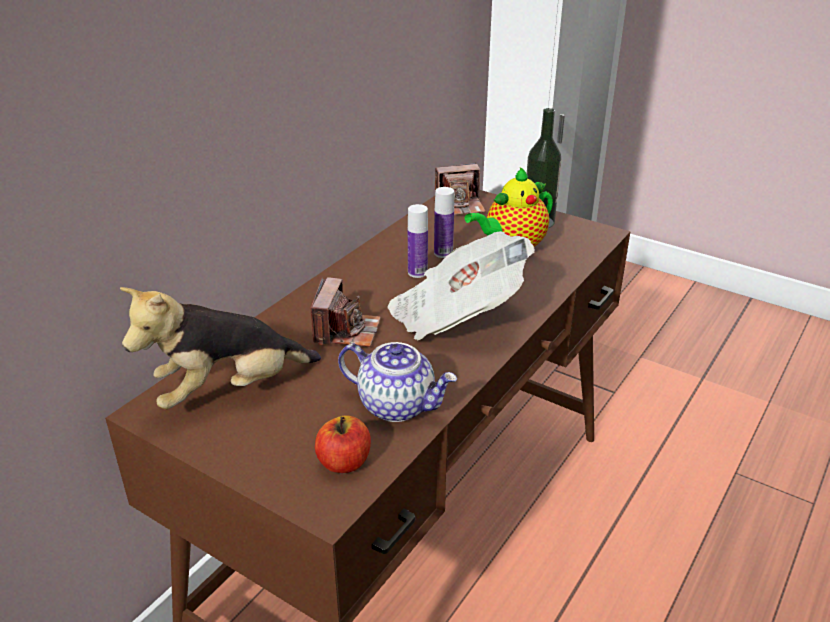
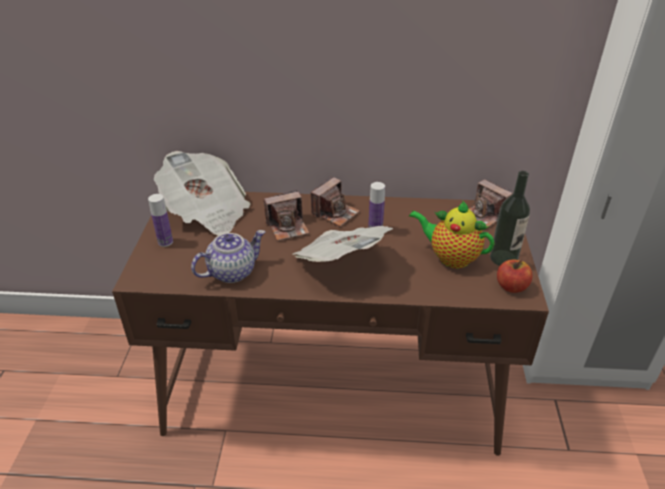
camera: 60 degrees right, 5 degrees up
plush toy [120,287,321,409] -> newspaper [154,151,251,236]
apple [315,415,371,473] -> apple moved to [497,260,533,293]
teapot [338,342,457,422] -> teapot turned 120 degrees counterclockwise [191,230,265,283]
bottle [434,187,454,258] -> bottle moved to [148,194,173,247]
none -> camera [311,177,360,227]

